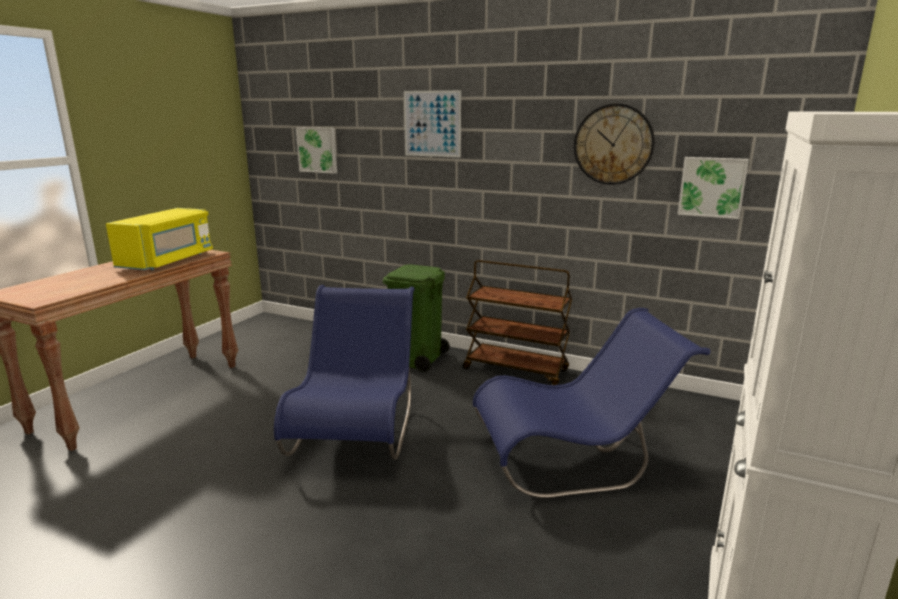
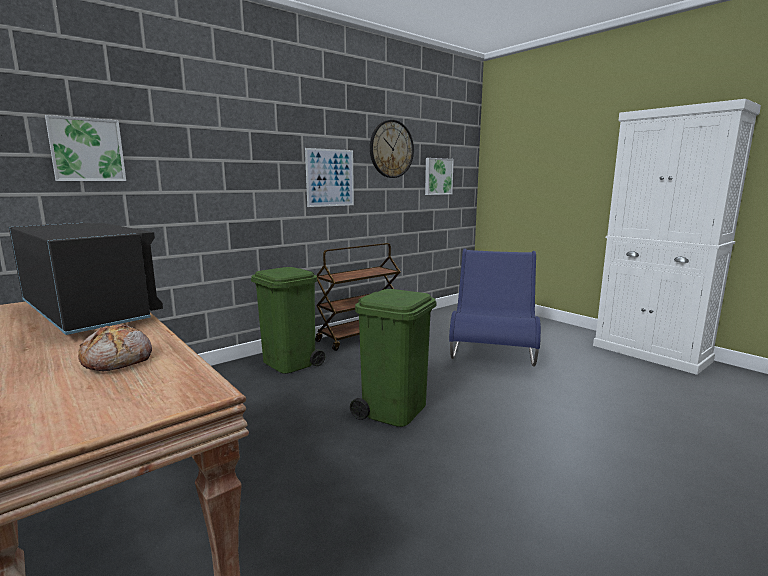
camera: 65 degrees left, 5 degrees down
yellow microwave [106,208,213,270] -> black microwave [9,222,163,335]
blue chair [274,285,415,460] -> green trash can [350,289,437,427]
picture [404,90,461,157] -> picture moved to [305,148,354,207]
none -> bread [78,325,152,371]

